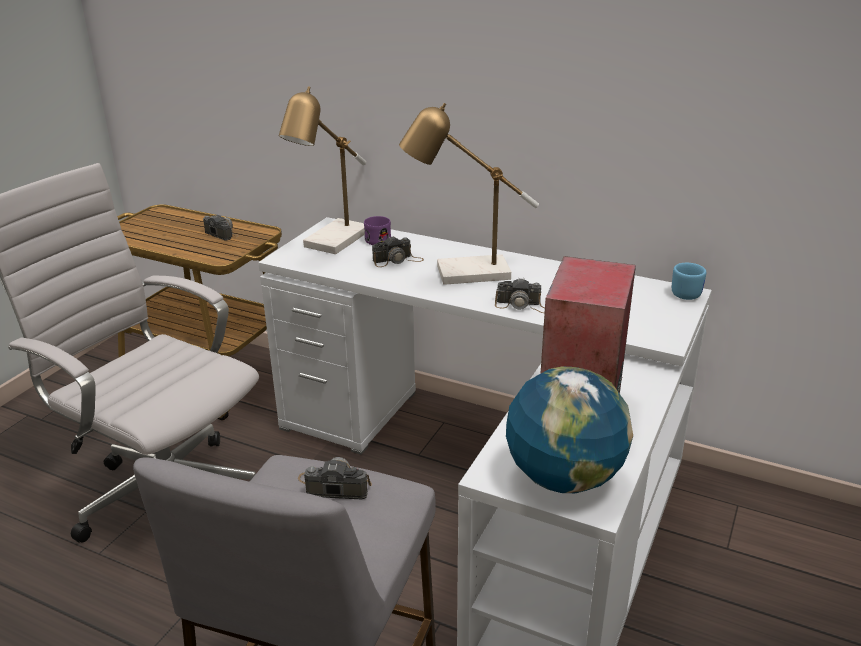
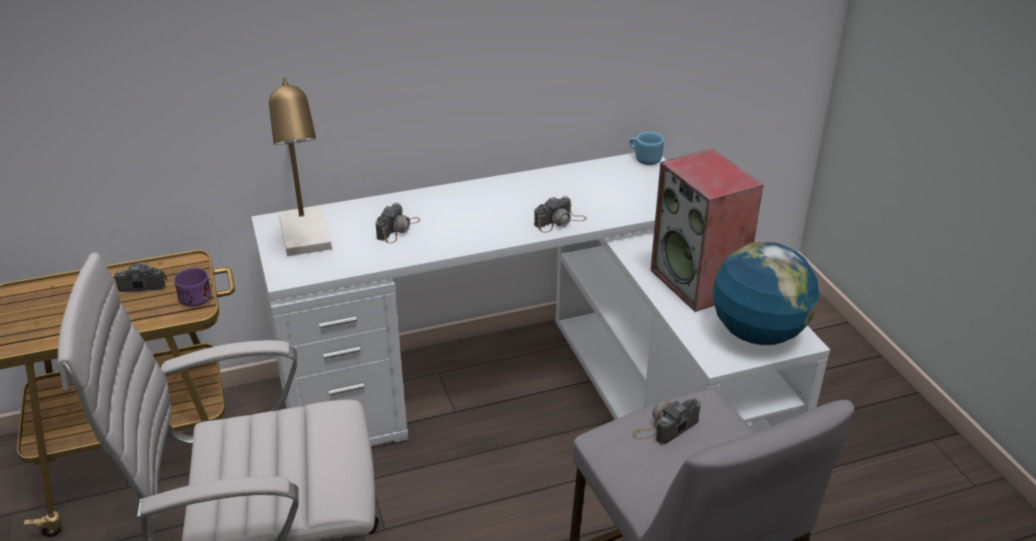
camera: 45 degrees left, 5 degrees up
purple mug [364,216,391,245] -> purple mug moved to [174,268,212,307]
table lamp [399,103,539,285] -> none

